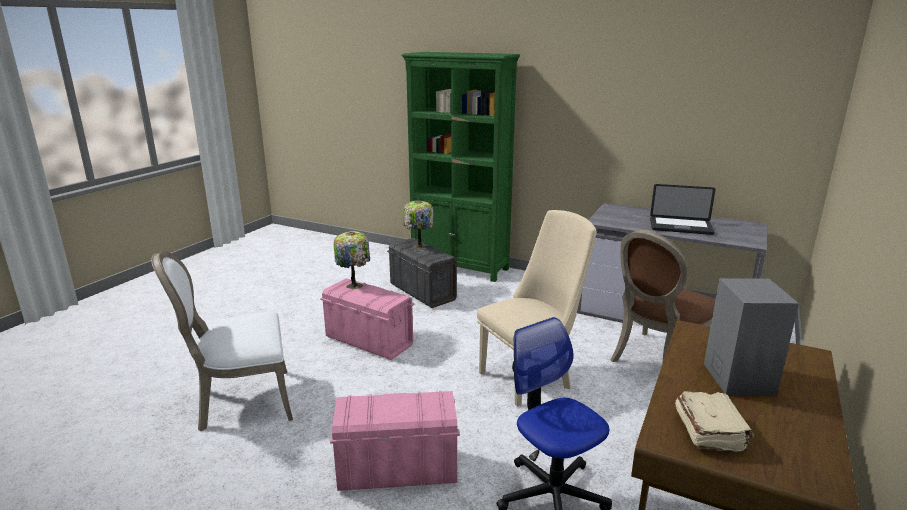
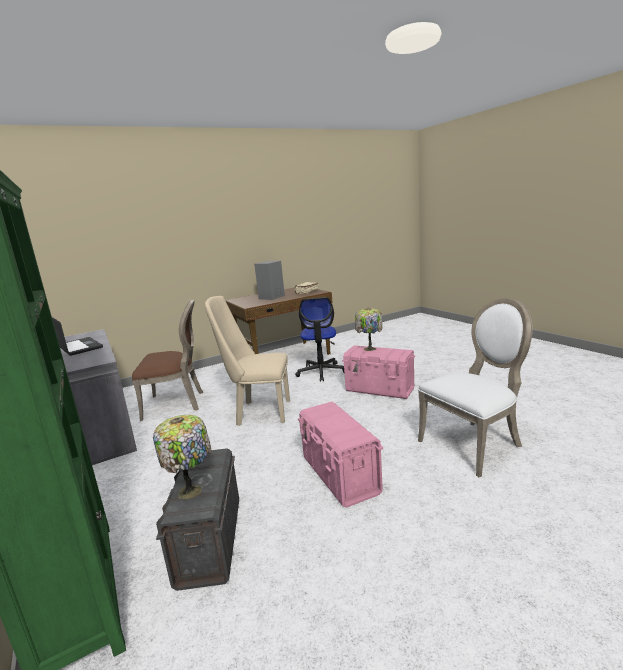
camera: 145 degrees left, 5 degrees down
white chair [151,251,293,432] -> white chair turned 45 degrees counterclockwise [418,298,533,478]
table lamp [333,231,370,289] -> table lamp moved to [355,308,382,351]

